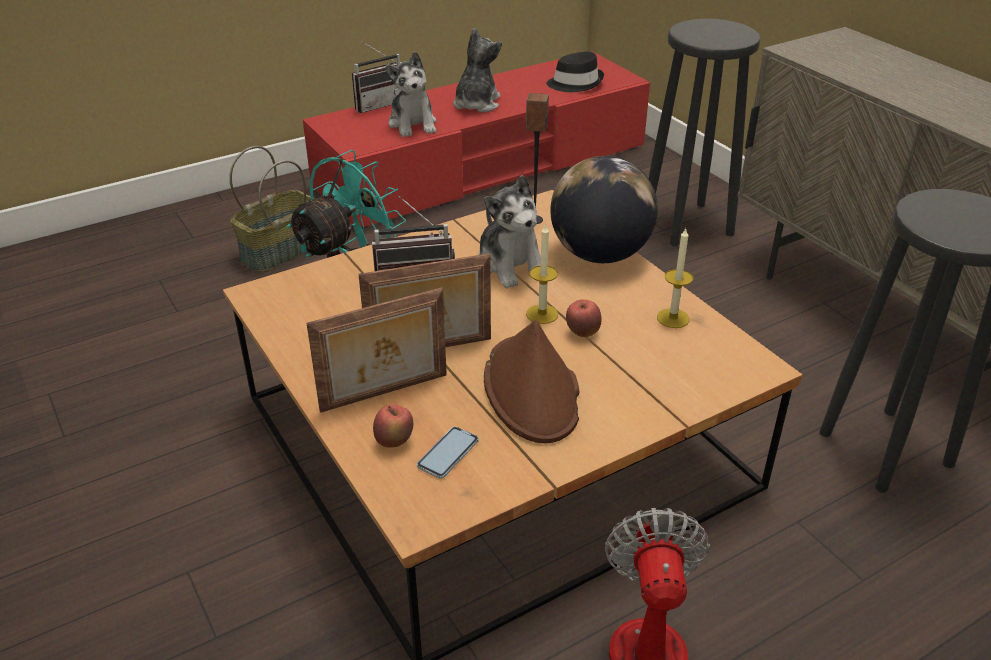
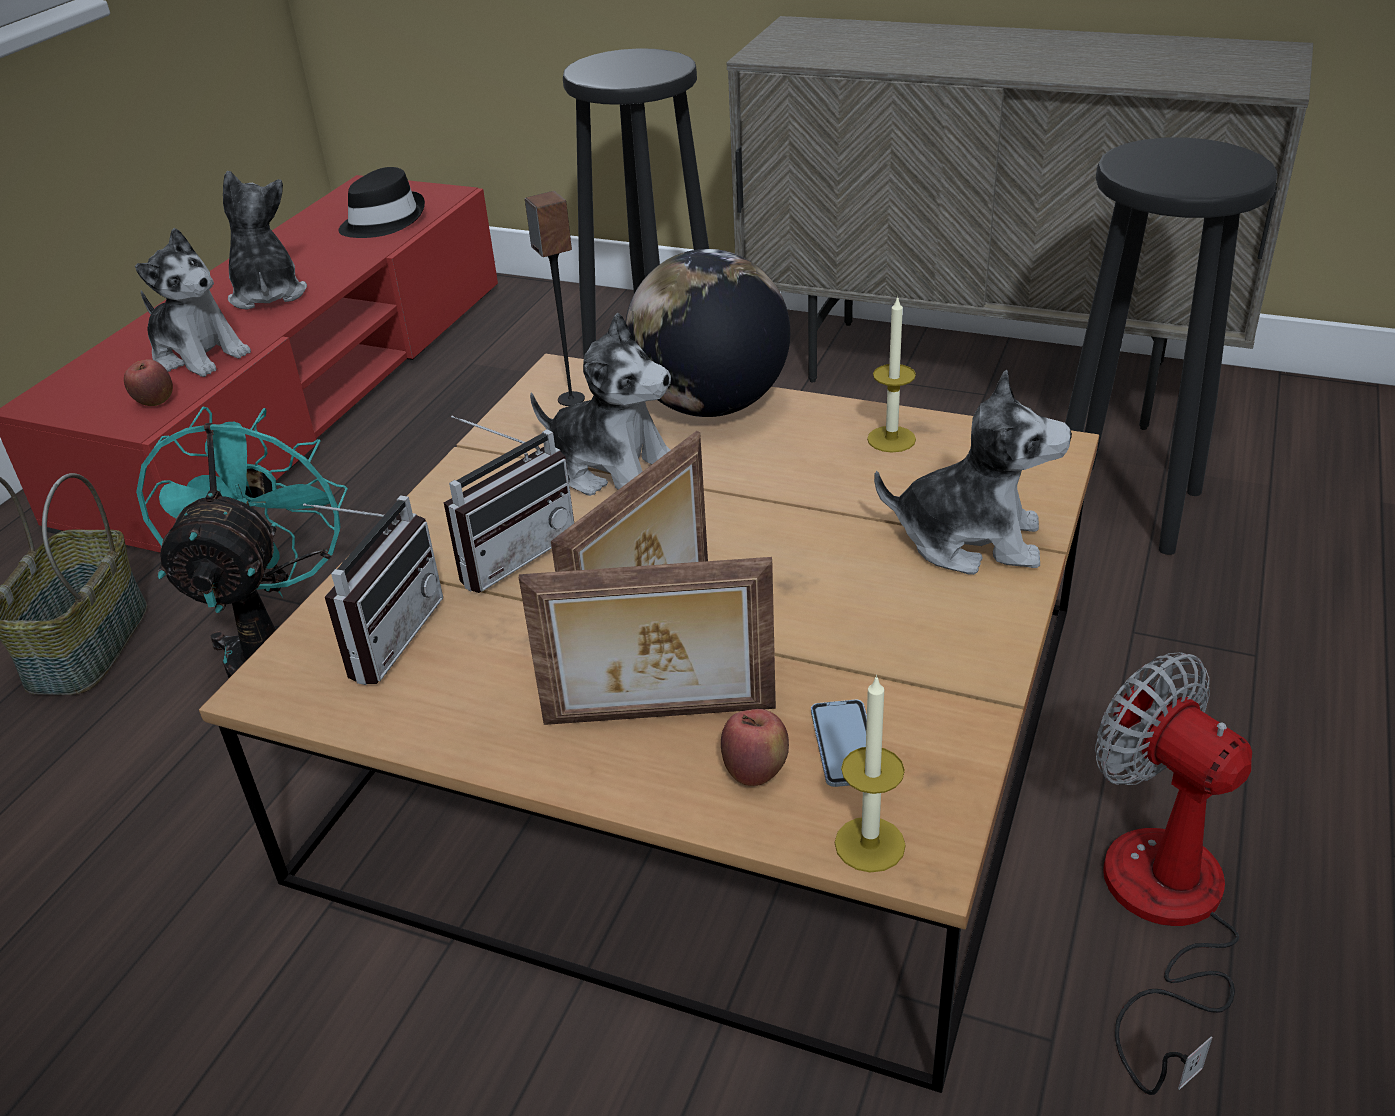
camera: 35 degrees left, 0 degrees up
picture frame [306,287,447,413] -> picture frame turned 60 degrees clockwise [519,557,776,725]
radio [352,41,401,113] -> radio moved to [303,495,443,685]
brown hat [484,320,580,443] -> none
candle [526,223,558,324] -> candle moved to [835,674,906,873]
apple [566,299,602,337] -> apple moved to [124,359,173,406]
none -> plush toy [874,369,1072,575]

